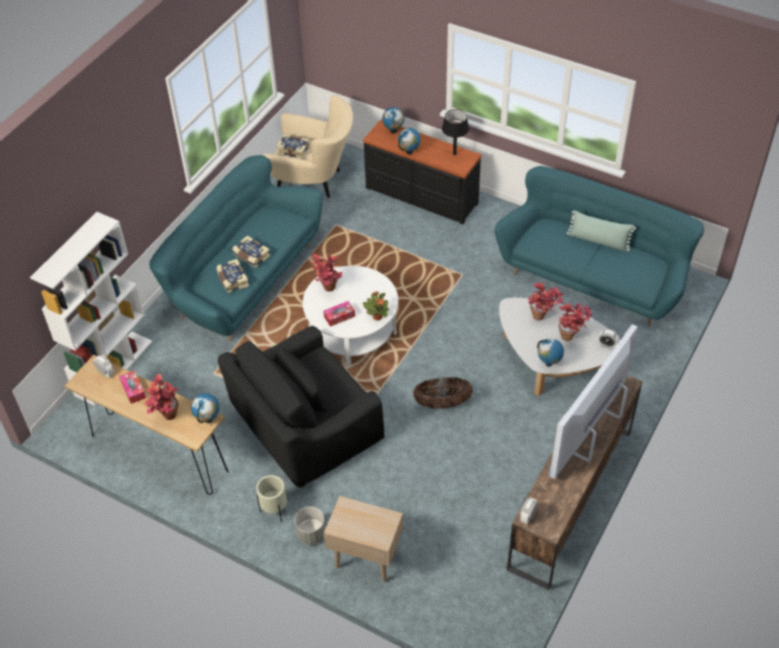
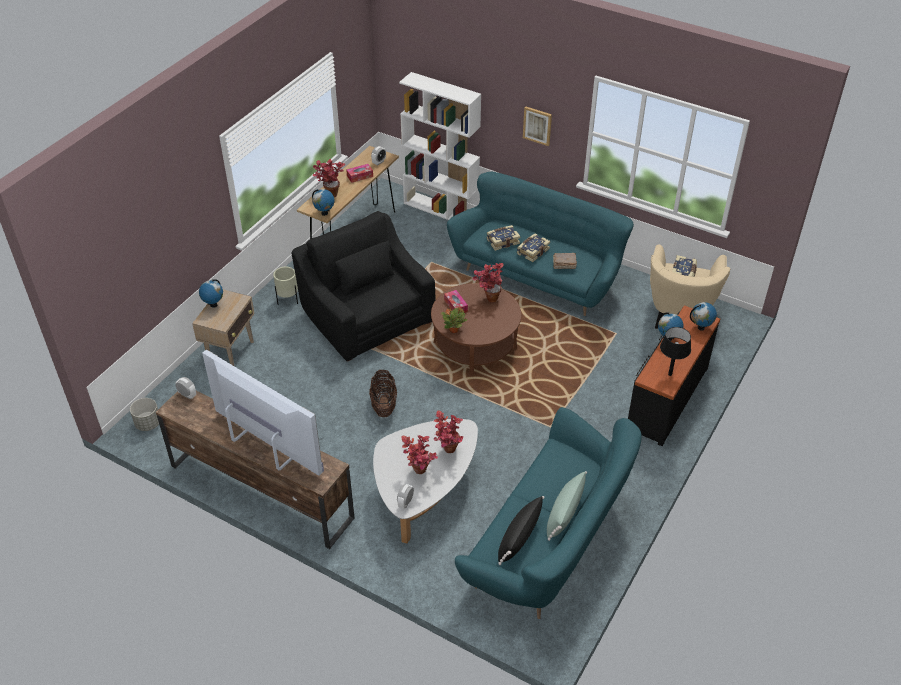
camera: 90 degrees right, 5 degrees down
grey planter [294,507,325,544] -> grey planter moved to [130,398,159,431]
white coffee table [303,266,398,366] -> brown coffee table [431,283,521,375]
globe [537,338,564,367] -> globe moved to [199,279,223,308]
none -> black pillow [498,496,544,565]
none -> picture [523,106,552,146]
none -> brown book [553,253,577,269]

